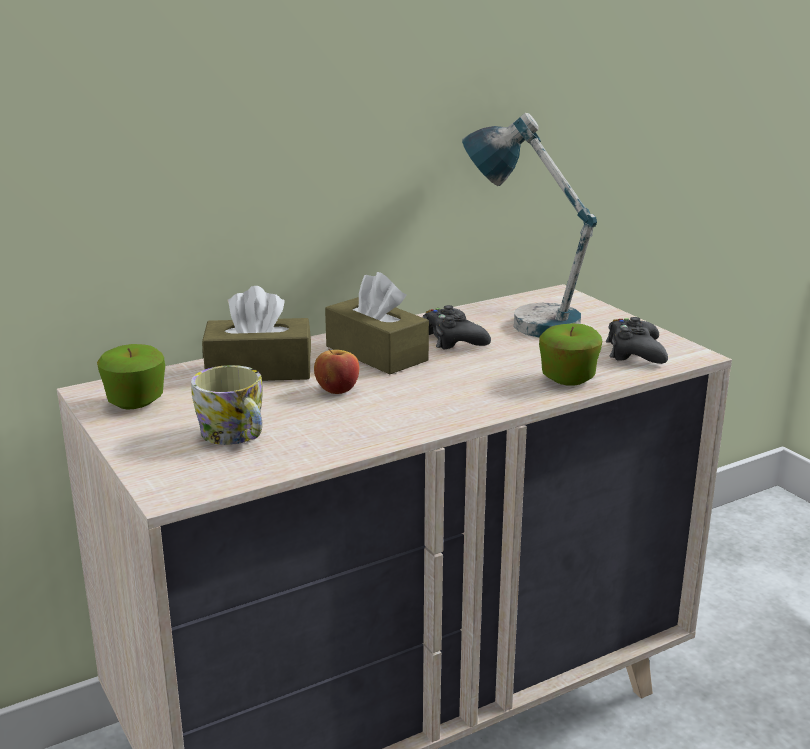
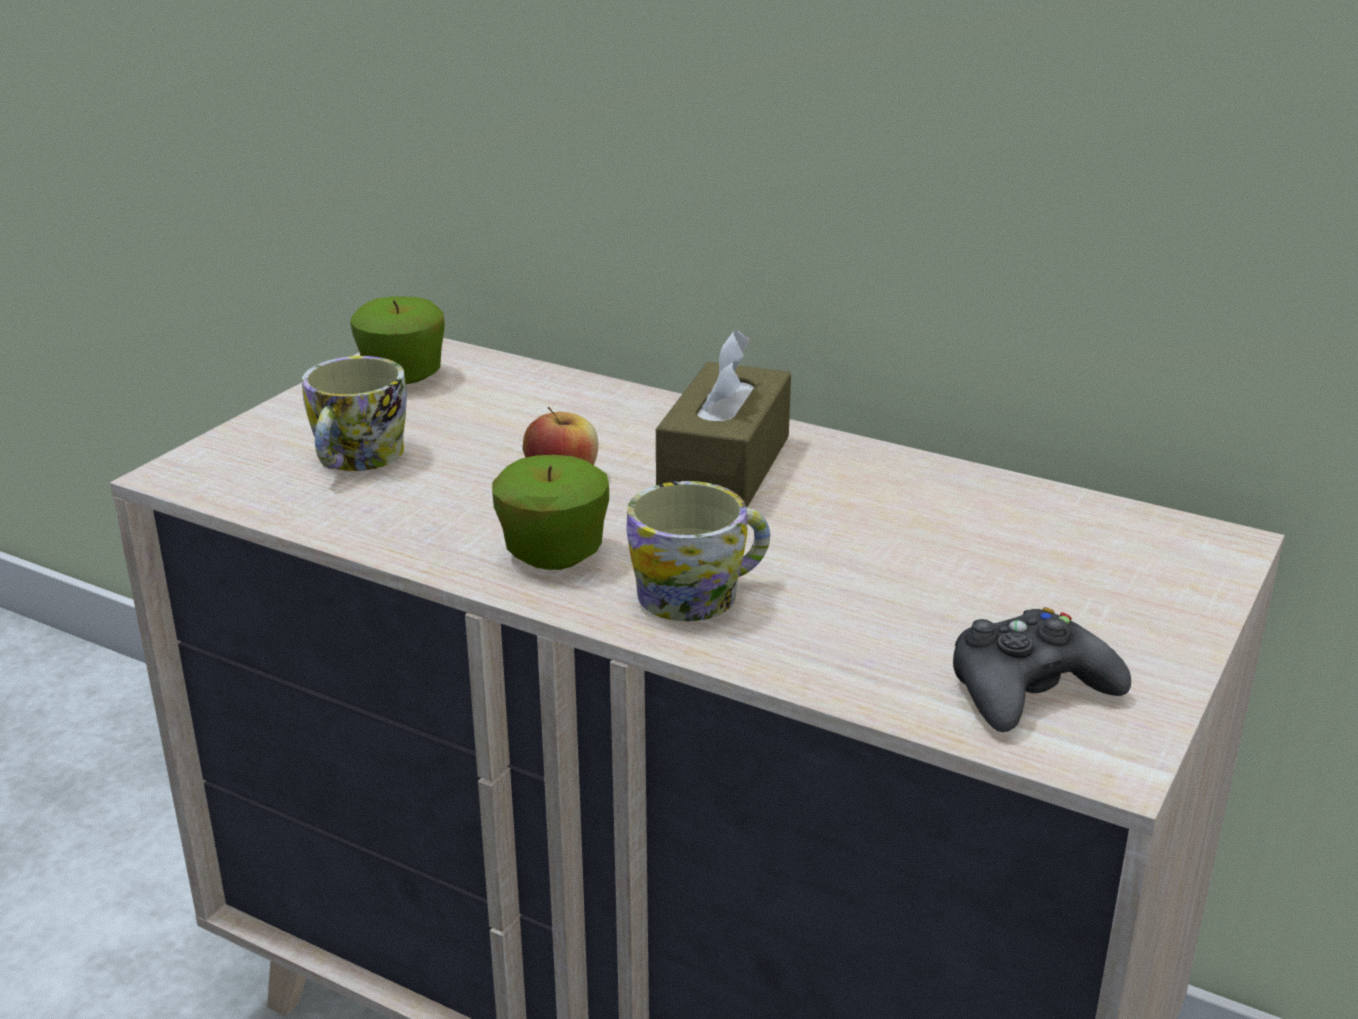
camera: 60 degrees right, 5 degrees up
brown tissue box [202,286,311,381] -> none
black game controller [423,305,491,349] -> none
table lamp [462,113,597,338] -> none
apple [539,324,602,386] -> apple moved to [492,455,609,570]
none -> mug [626,481,770,621]

